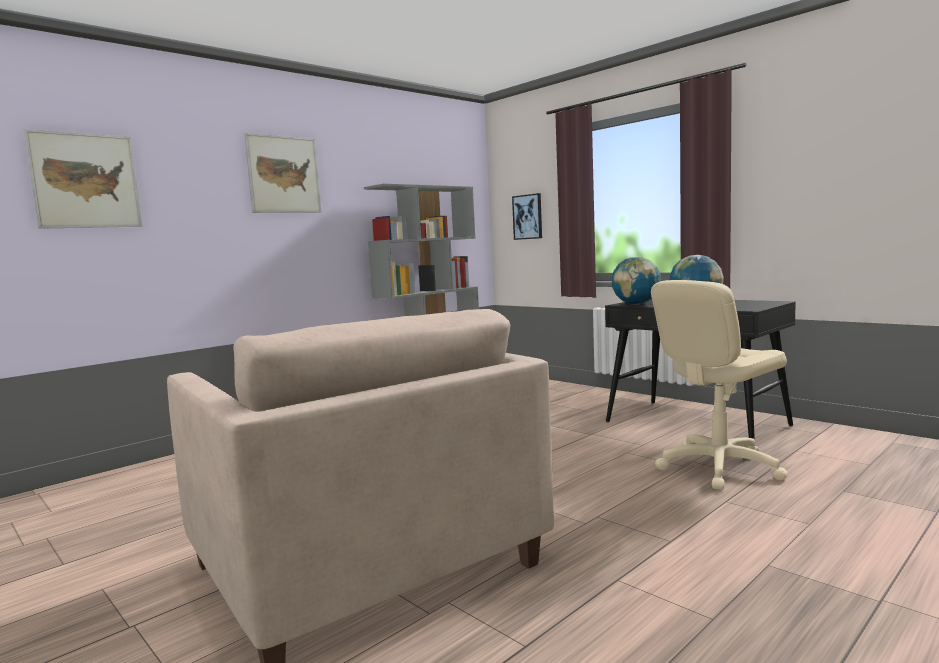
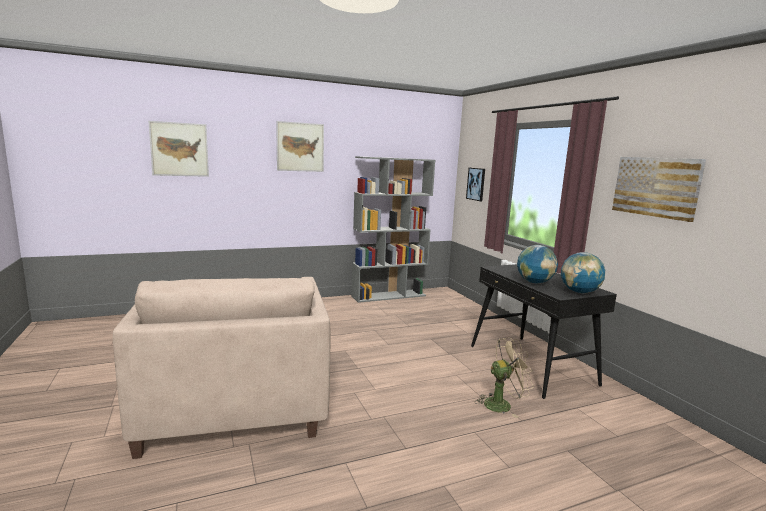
camera: 20 degrees right, 5 degrees up
globe [611,257,661,304] -> globe moved to [561,252,605,293]
beige office chair [651,280,788,490] -> beige fan [475,337,534,418]
none -> picture [612,157,706,222]

